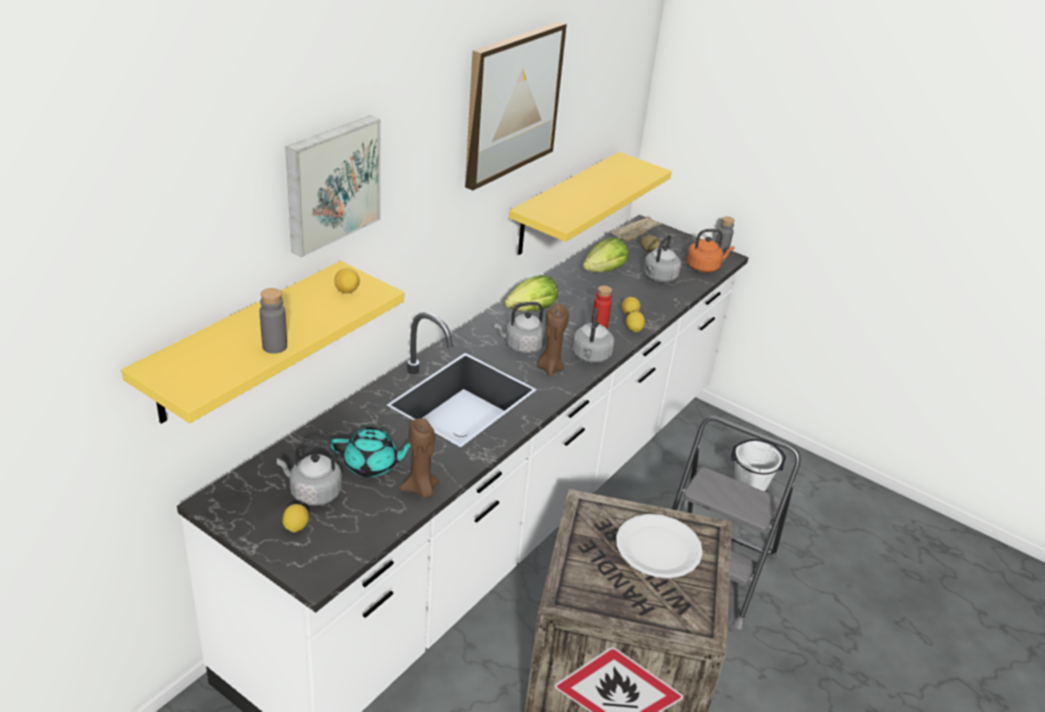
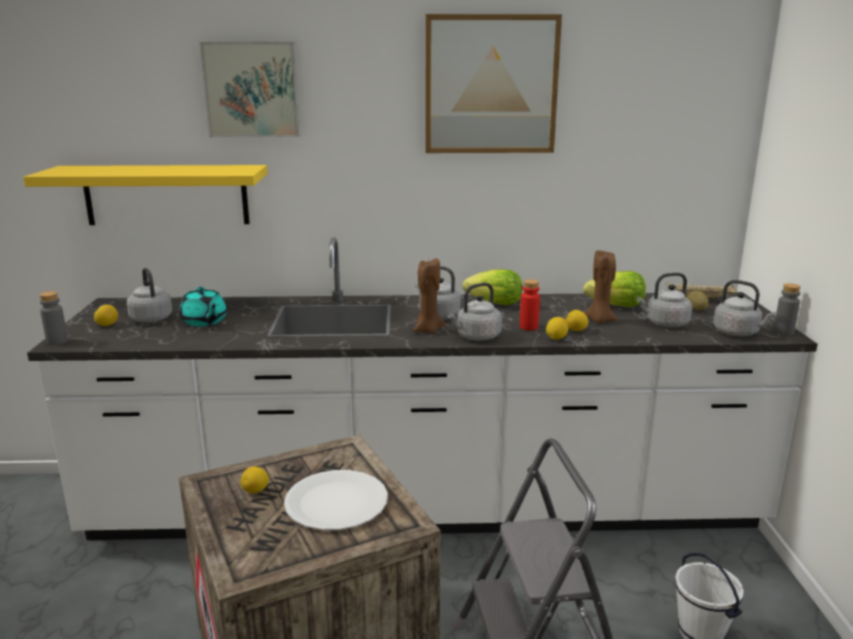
camera: 55 degrees right, 15 degrees down
grey bottle [260,288,287,354] -> grey bottle moved to [39,291,68,345]
lemon [334,268,360,293] -> lemon moved to [241,467,269,493]
brown candle [400,418,439,498] -> brown candle moved to [584,250,618,323]
yellow shelf [509,152,672,255] -> none
orange kettle [686,229,735,272] -> grey kettle [713,280,776,336]

